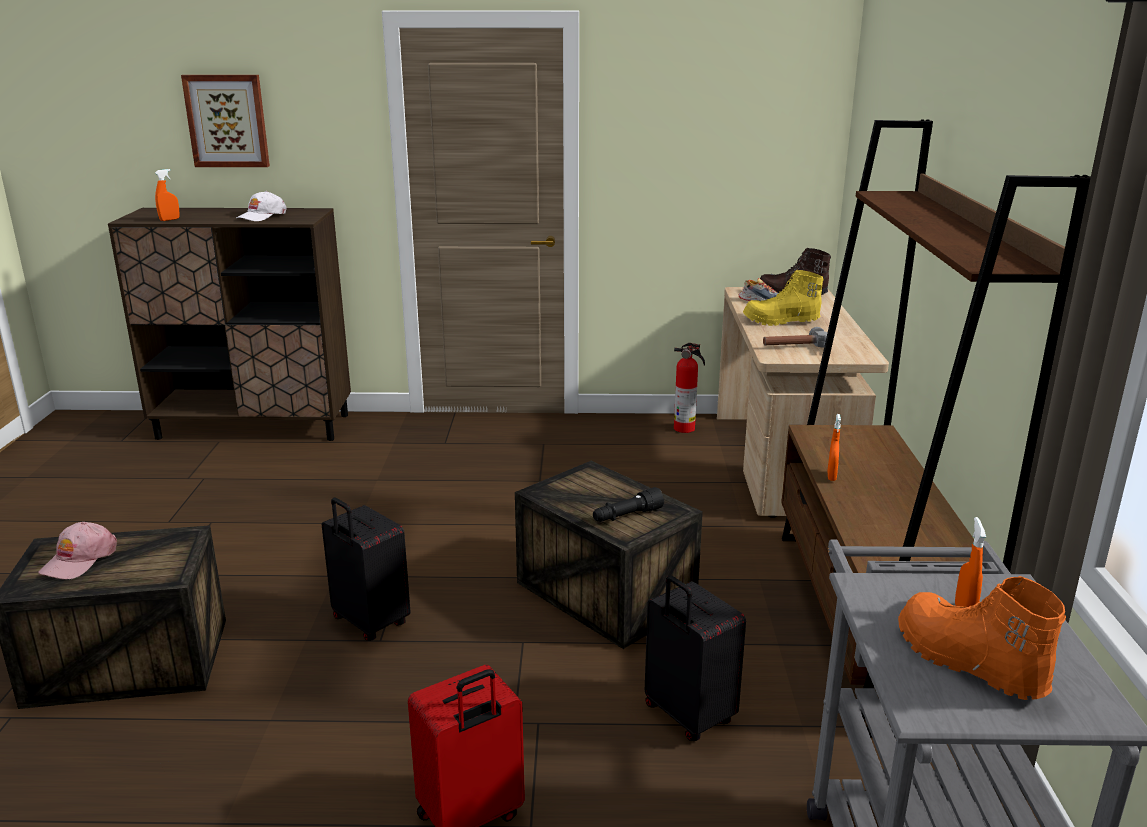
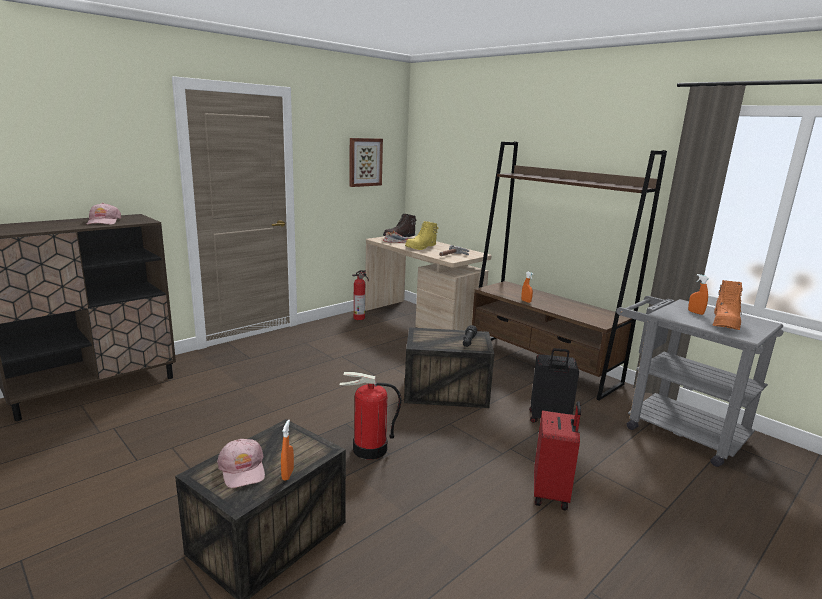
camera: 45 degrees left, 5 degrees down
orange spray bottle [155,169,180,221] -> orange spray bottle moved to [281,420,294,481]
picture [181,75,270,167] -> picture moved to [349,138,383,187]
white cap [236,191,287,221] -> pink cap [87,203,121,225]
black suitcase [322,498,411,641] -> fire extinguisher [340,372,402,460]
orange boot [898,576,1066,700] -> orange boot turned 75 degrees counterclockwise [713,280,743,330]

